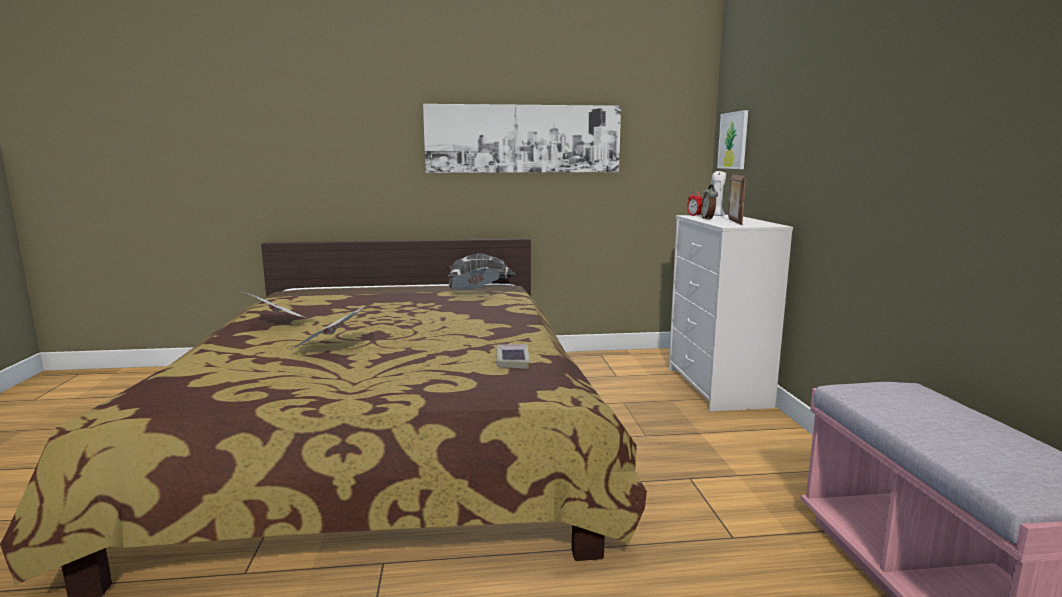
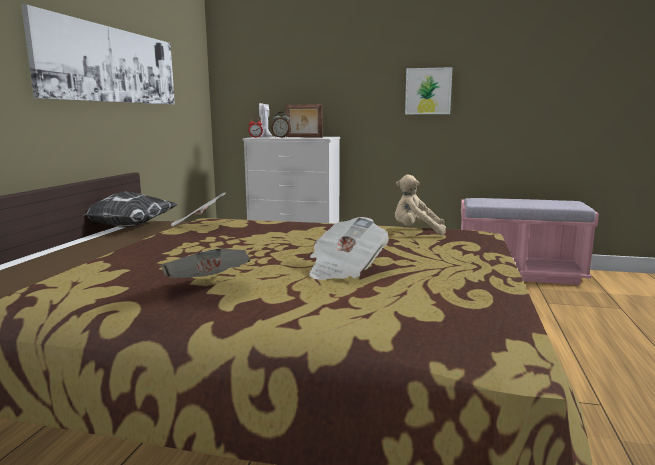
camera: 70 degrees left, 0 degrees up
book [497,344,530,369] -> beige plush toy [395,175,446,235]
picture [717,110,748,169] -> picture moved to [405,67,452,114]

